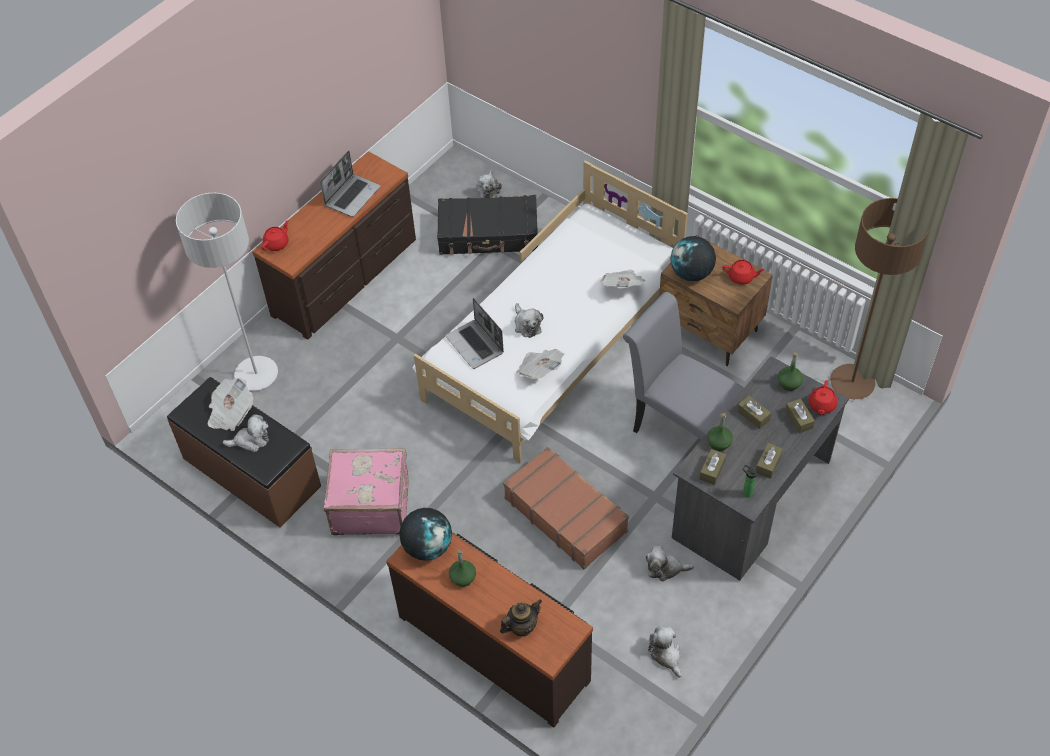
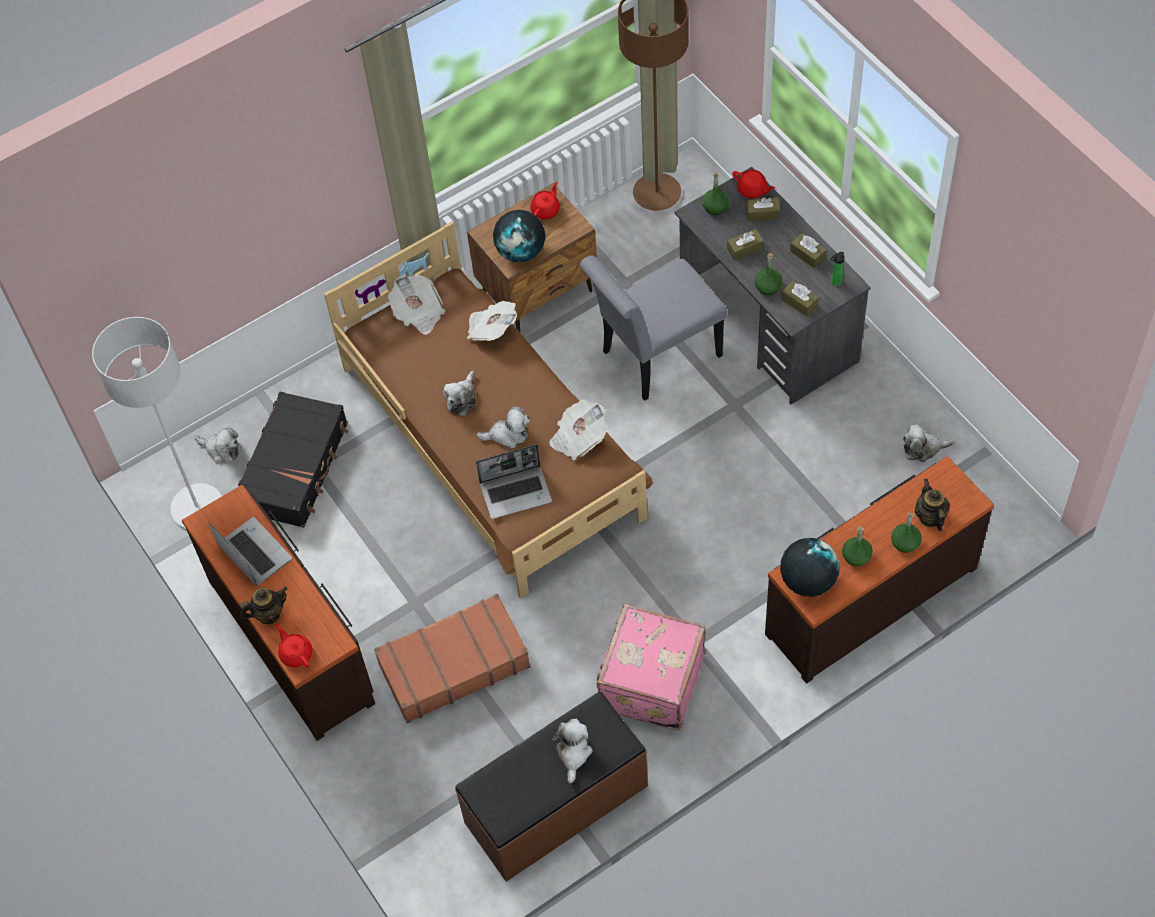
camera: 70 degrees left, 5 degrees up
grey floor lamp [176,193,278,391] -> grey floor lamp moved to [92,317,222,528]
newspaper [207,378,253,431] -> newspaper moved to [388,275,445,335]
white bed [412,160,688,463] -> brown bed [324,221,653,599]
brown suitcase [503,447,629,569] -> brown suitcase moved to [374,594,531,723]
plush toy [645,546,694,581] -> plush toy moved to [443,371,476,416]
none -> teapot [240,587,288,624]
none -> green bottle [891,512,922,553]

